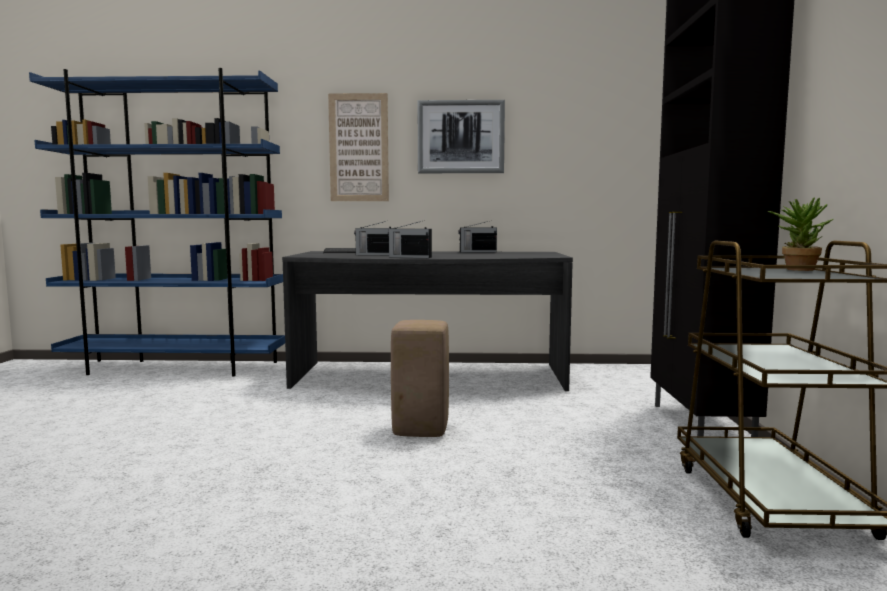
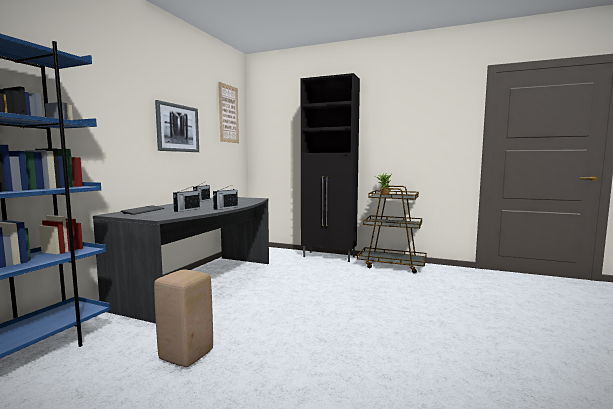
camera: 70 degrees left, 0 degrees up
picture [328,93,389,201] -> picture moved to [218,82,239,143]
beige stool [391,320,449,437] -> beige stool moved to [154,269,213,367]

